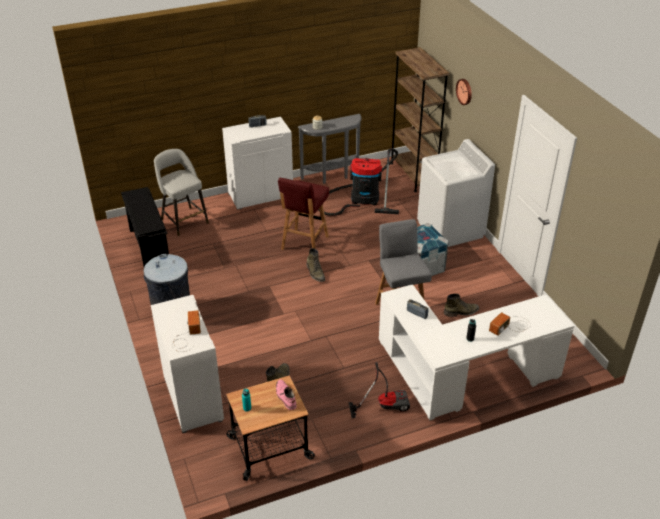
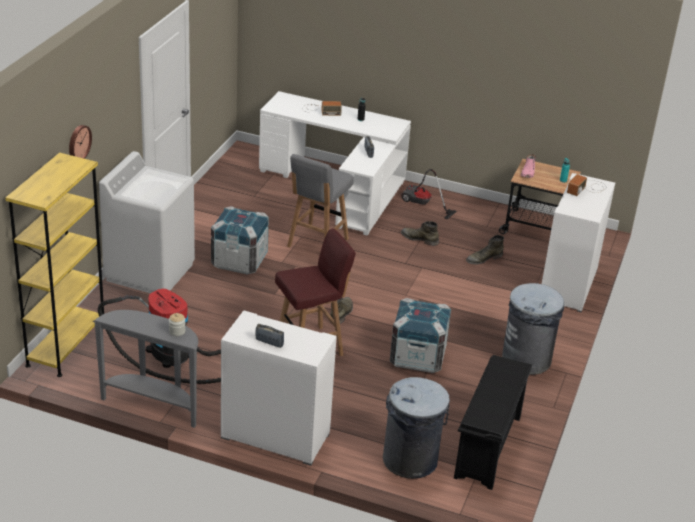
camera: 140 degrees left, 5 degrees down
grey stool [154,149,209,236] -> grey trash can [383,377,450,479]
brown bookcase [391,47,450,192] -> yellow bookcase [5,152,104,377]
green boot [444,294,480,317] -> green boot moved to [401,221,439,246]
none -> crate [390,298,451,373]

